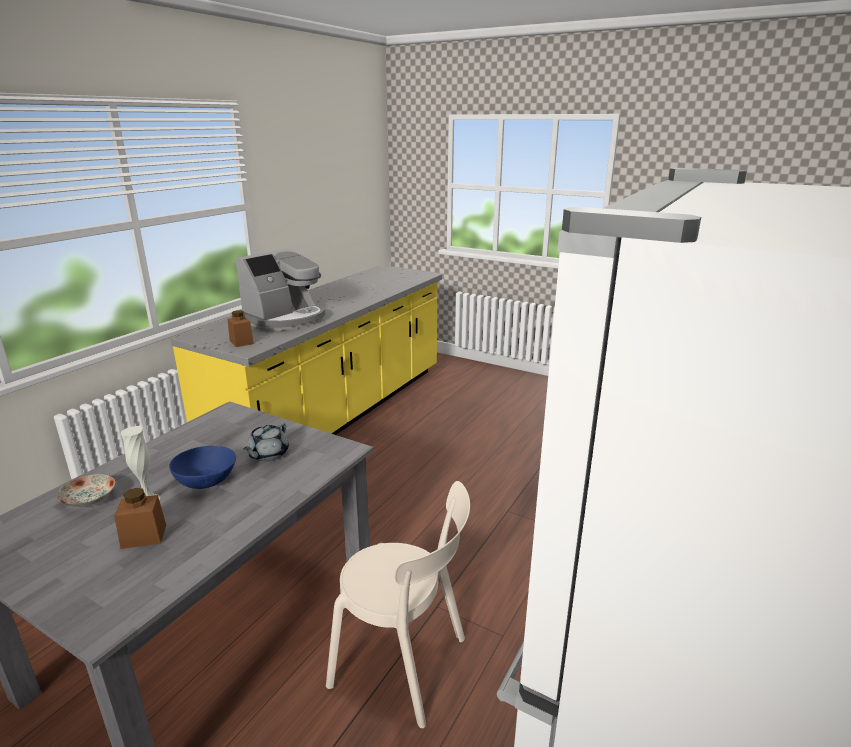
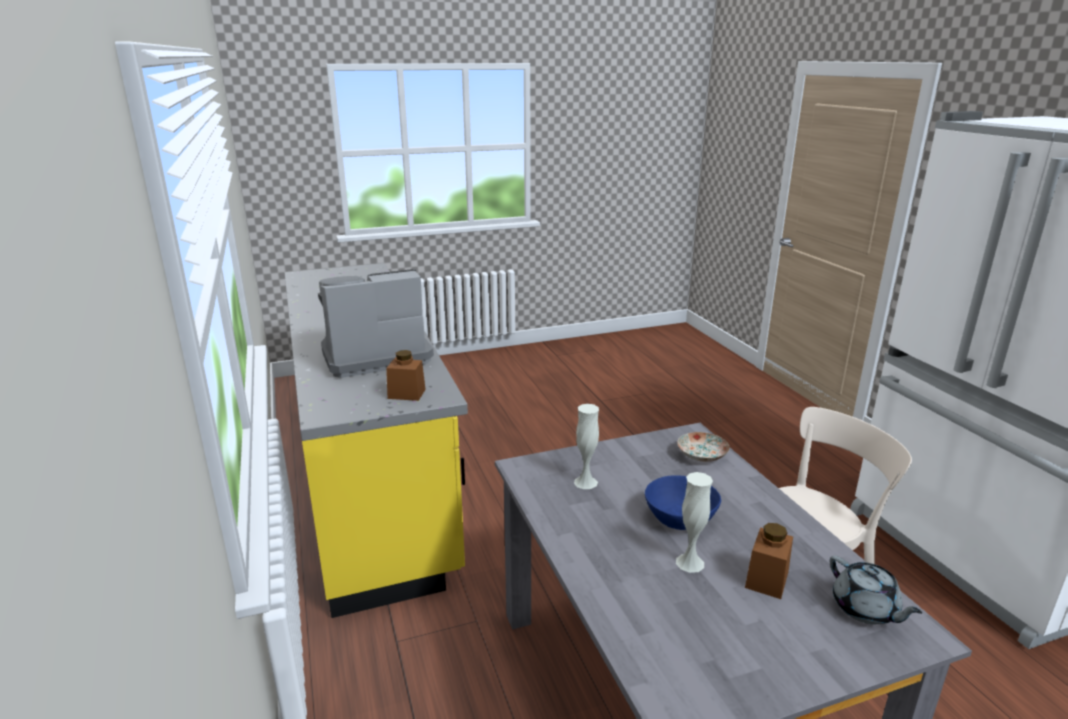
camera: 50 degrees left, 0 degrees up
plate [57,474,115,507] -> plate moved to [677,432,730,462]
coffee machine [235,248,326,331] -> coffee machine turned 105 degrees counterclockwise [318,269,434,378]
grey teapot [243,423,289,461] -> grey teapot moved to [830,556,922,624]
none -> white vase [574,404,599,489]

